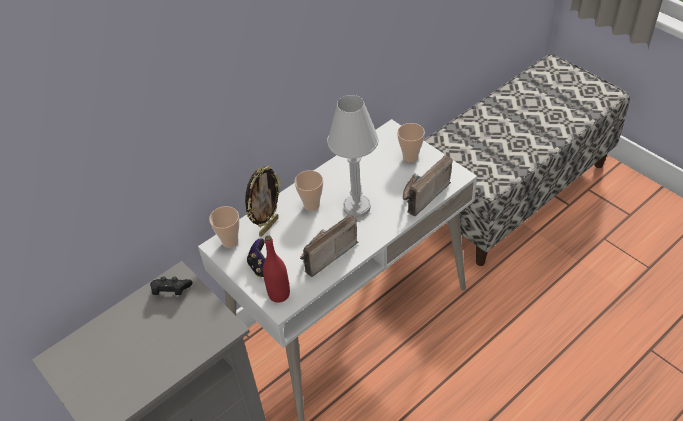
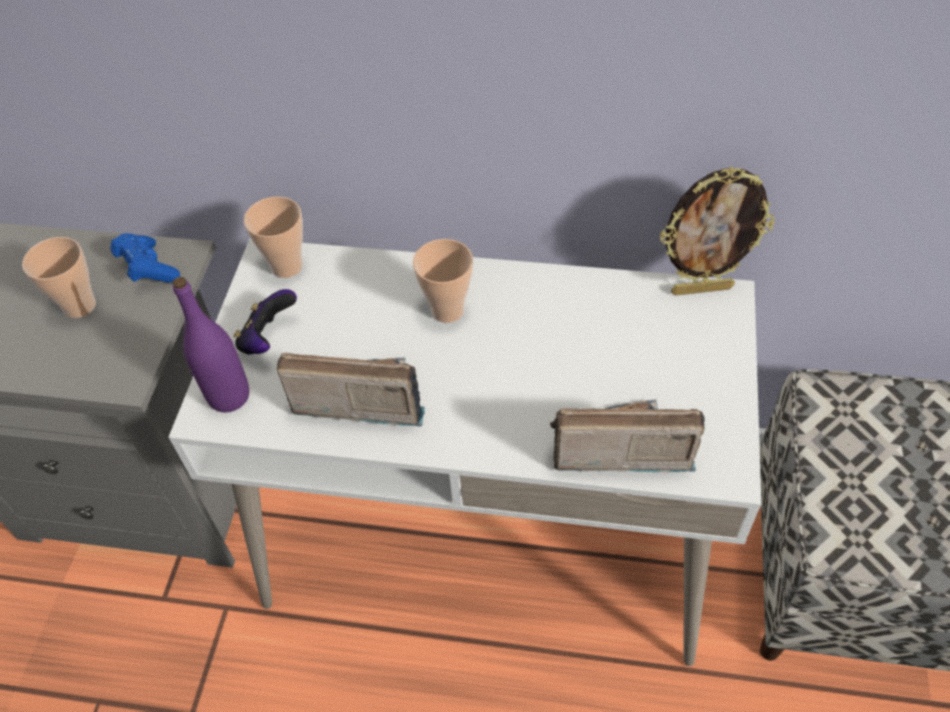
camera: 50 degrees right, 5 degrees up
black game controller [150,276,192,295] -> blue game controller [110,233,180,283]
picture frame [245,165,281,237] -> picture frame moved to [660,167,775,296]
red bottle [263,236,290,303] -> purple bottle [173,277,249,412]
white table lamp [327,95,379,218] -> none
cup [397,123,425,163] -> cup moved to [22,237,96,318]

